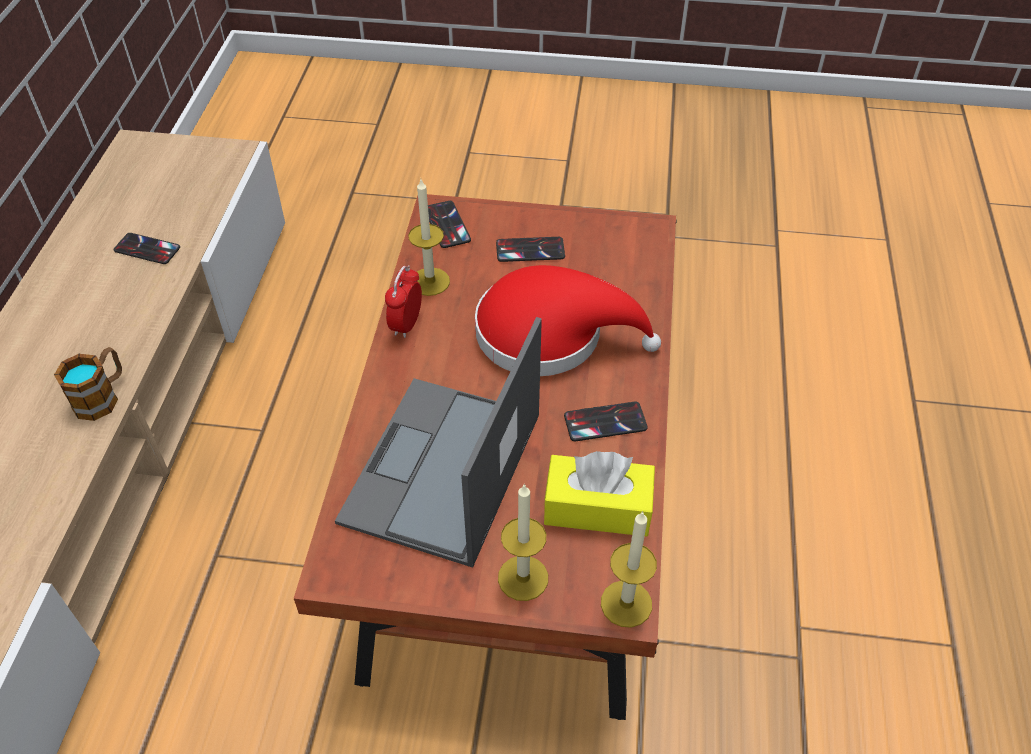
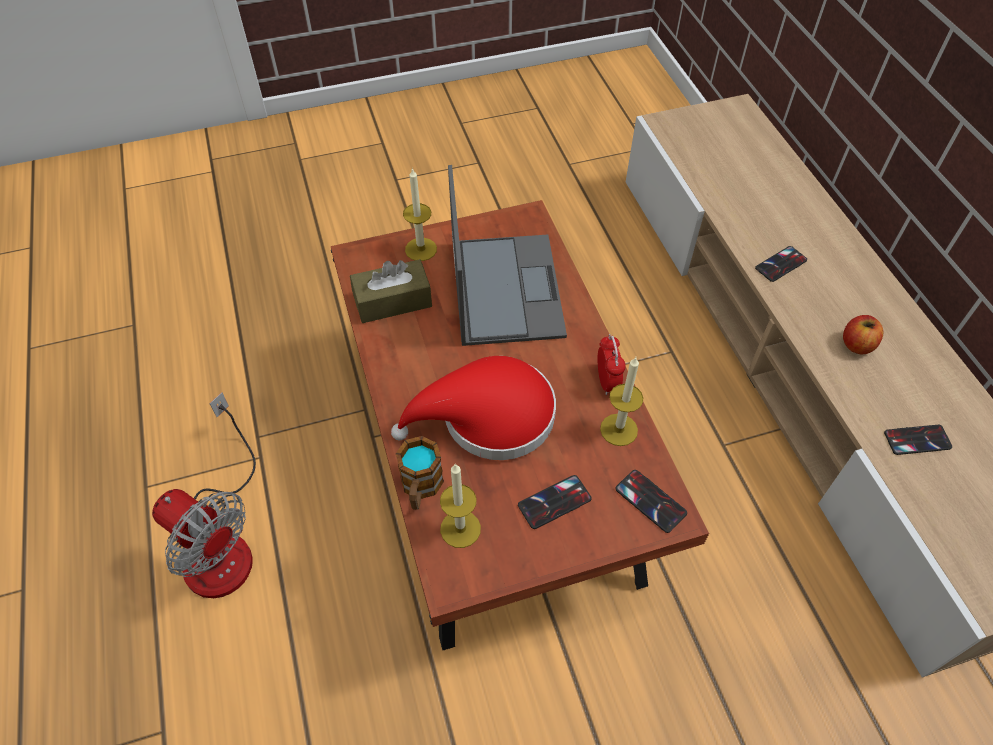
camera: 155 degrees right, 5 degrees up
mug [54,347,122,421] -> mug moved to [396,436,444,510]
yellow tissue box [544,451,655,537] -> brown tissue box [350,259,432,323]
phone [564,402,648,441] -> phone moved to [755,246,807,282]
candle [601,511,657,628] -> candle moved to [440,464,481,548]
none -> fan [152,392,256,598]
none -> apple [843,315,883,354]

